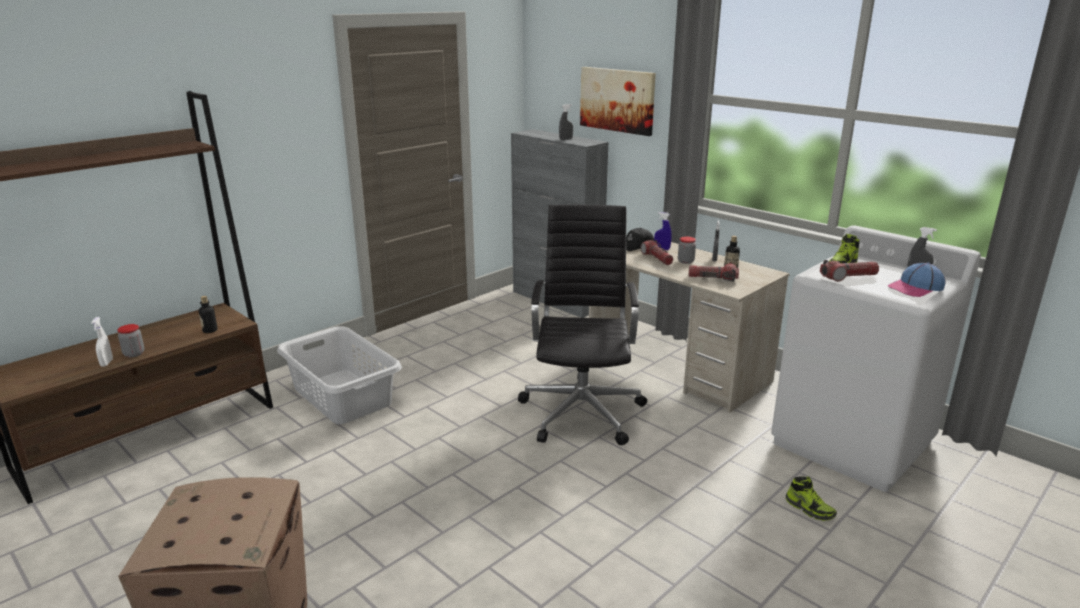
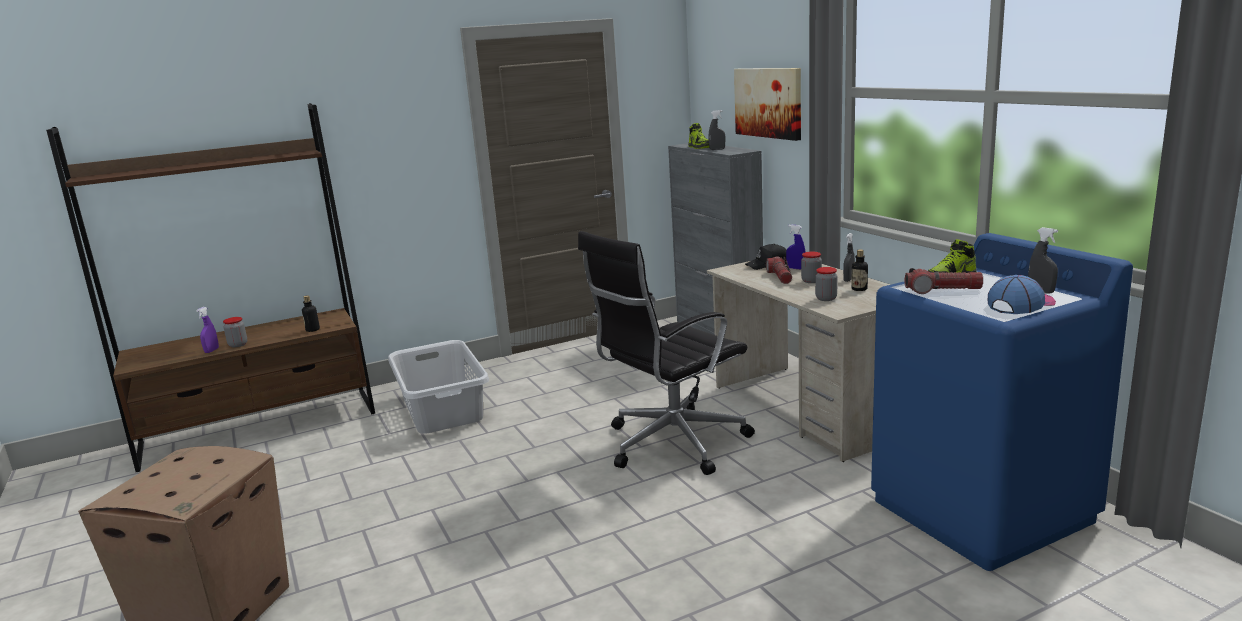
camera: 20 degrees right, 5 degrees down
white spray bottle [91,317,113,367] -> purple spray bottle [196,307,219,353]
black office chair [518,204,647,445] -> black office chair turned 150 degrees counterclockwise [578,231,755,475]
flashlight [689,263,739,282] -> jar [815,267,838,301]
white washing machine [771,225,981,492] -> blue washing machine [871,233,1133,571]
shoe [786,477,837,521] -> shoe moved to [688,123,710,149]
cap [888,263,945,297] -> cap turned 150 degrees clockwise [988,275,1056,314]

